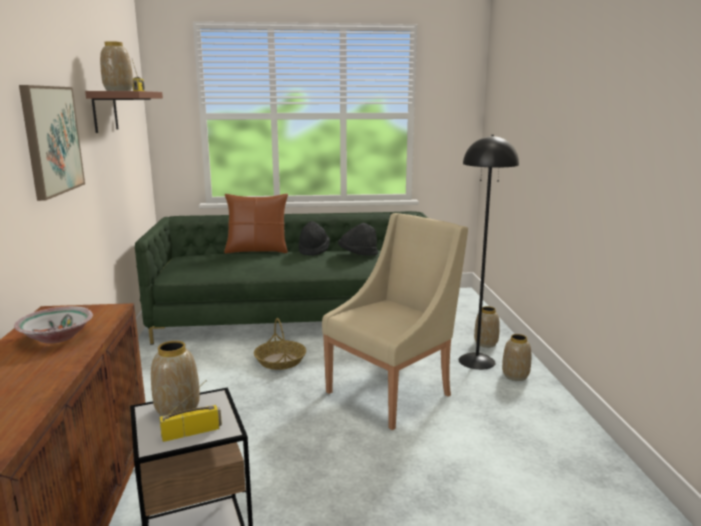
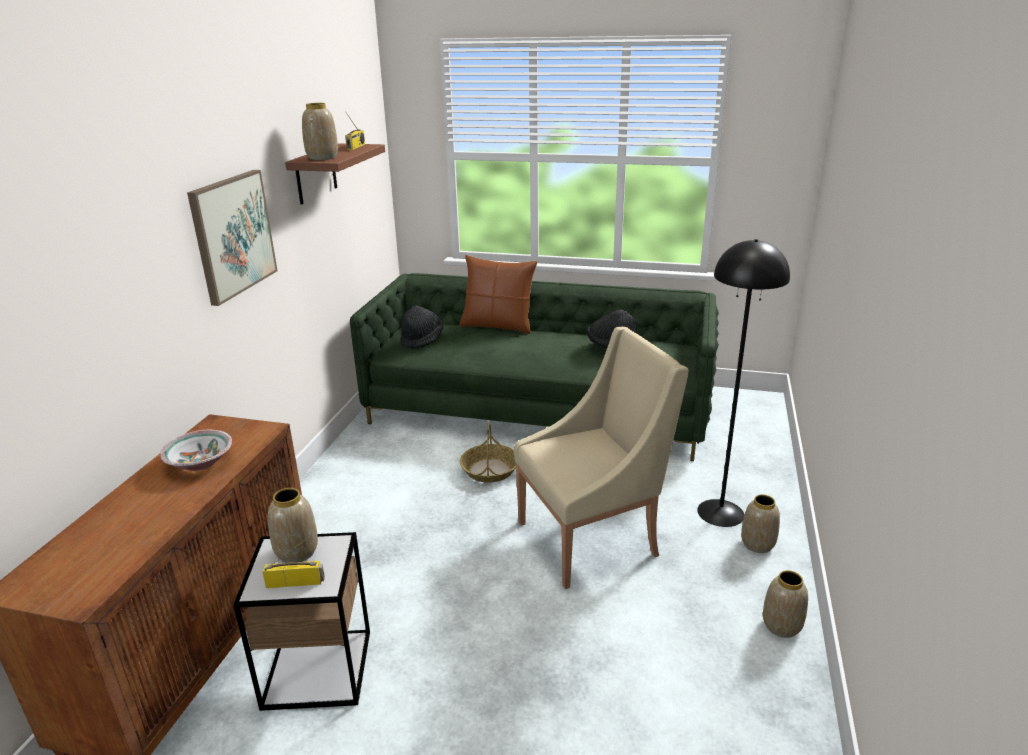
camera: 20 degrees right, 10 degrees up
black hat [299,221,330,256] -> black hat moved to [401,305,443,349]
vase [474,306,500,348] -> vase moved to [763,570,808,638]

